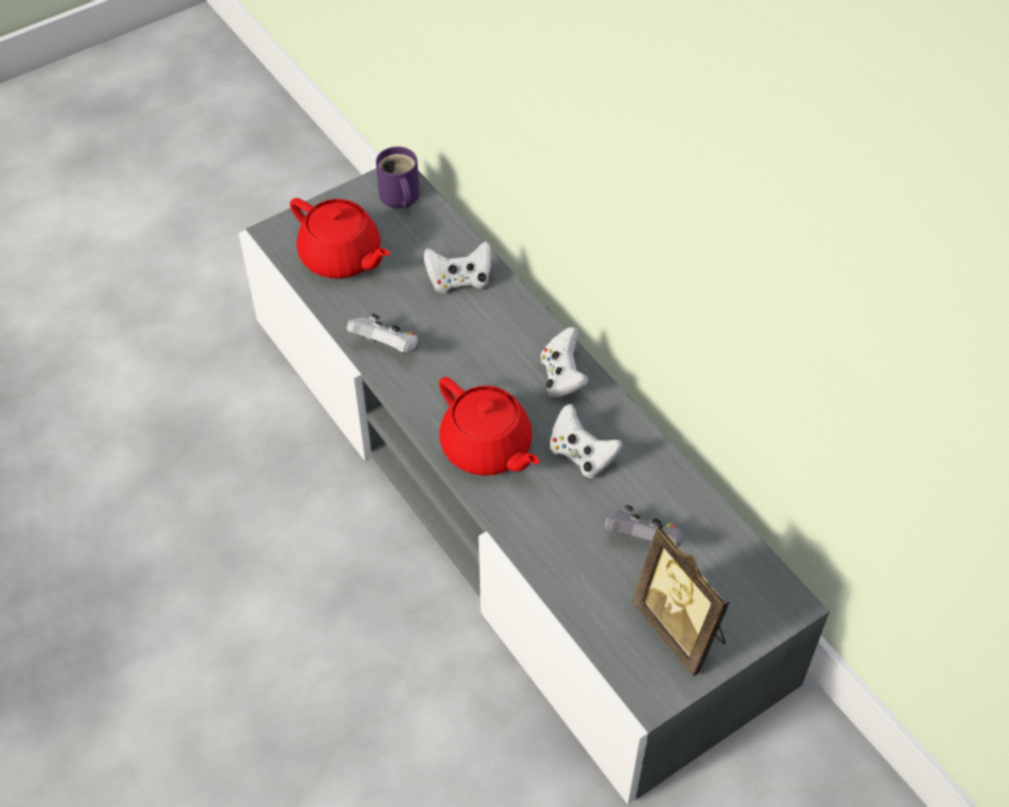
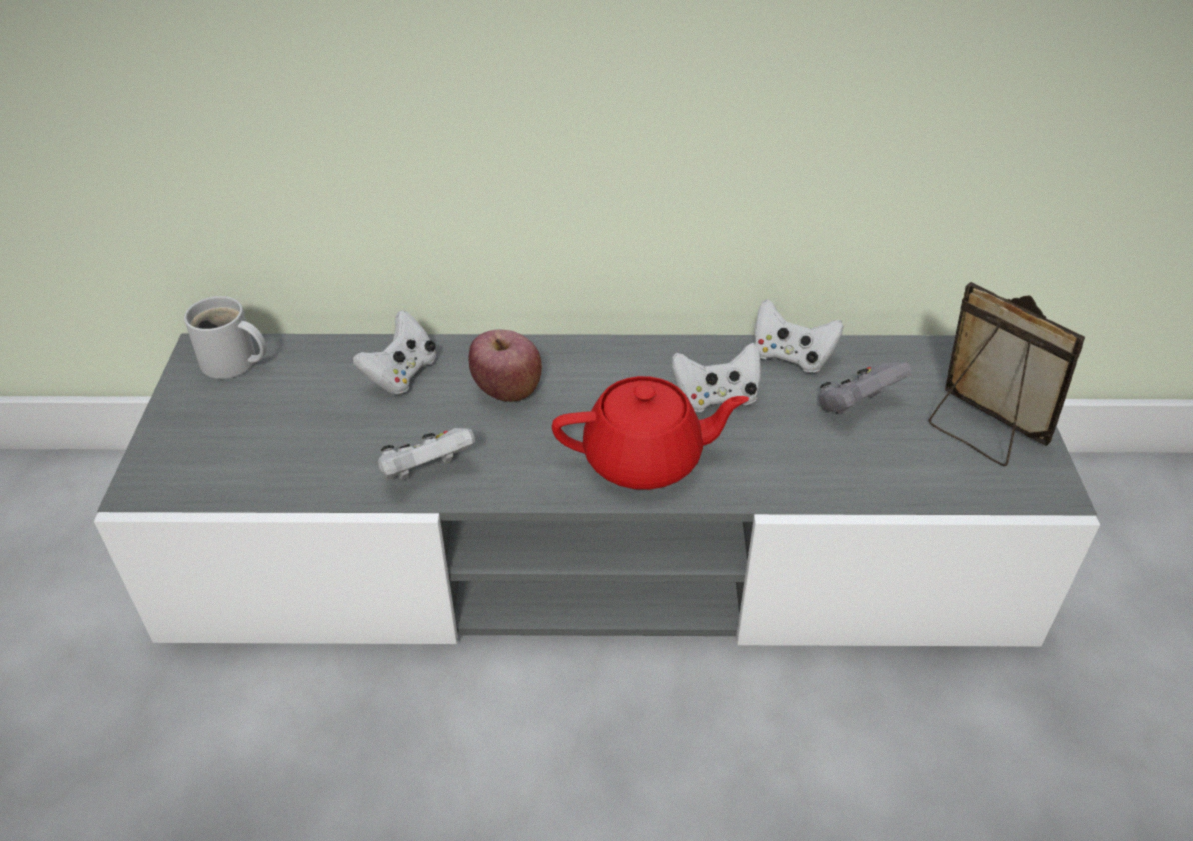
camera: 55 degrees left, 10 degrees down
red teapot [290,198,390,278] -> none
purple mug [376,147,419,208] -> white mug [184,296,266,379]
white game controller [541,327,589,398] -> white game controller moved to [754,299,844,373]
picture frame [632,524,729,676] -> picture frame turned 135 degrees counterclockwise [929,282,1085,466]
none -> apple [468,330,542,402]

